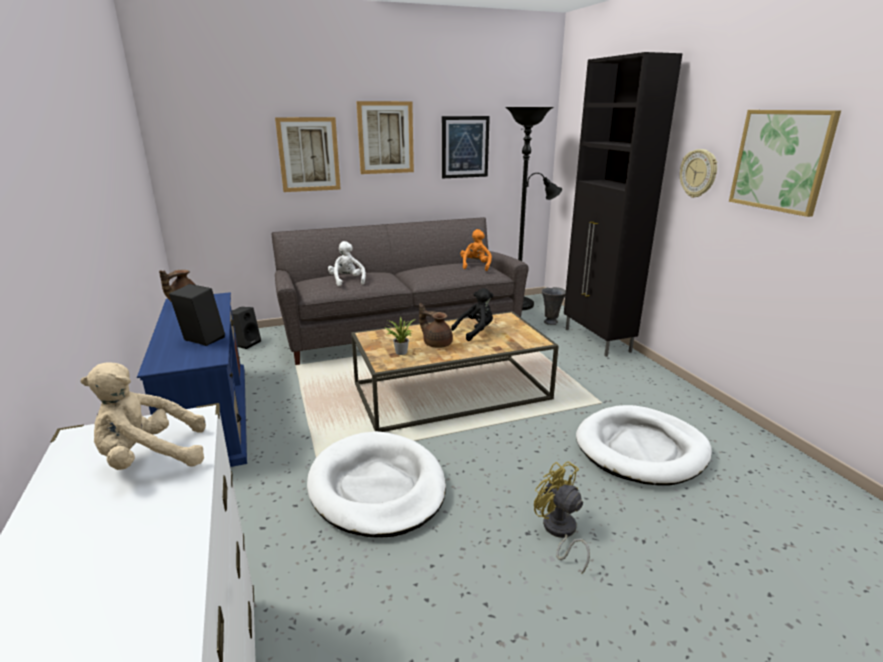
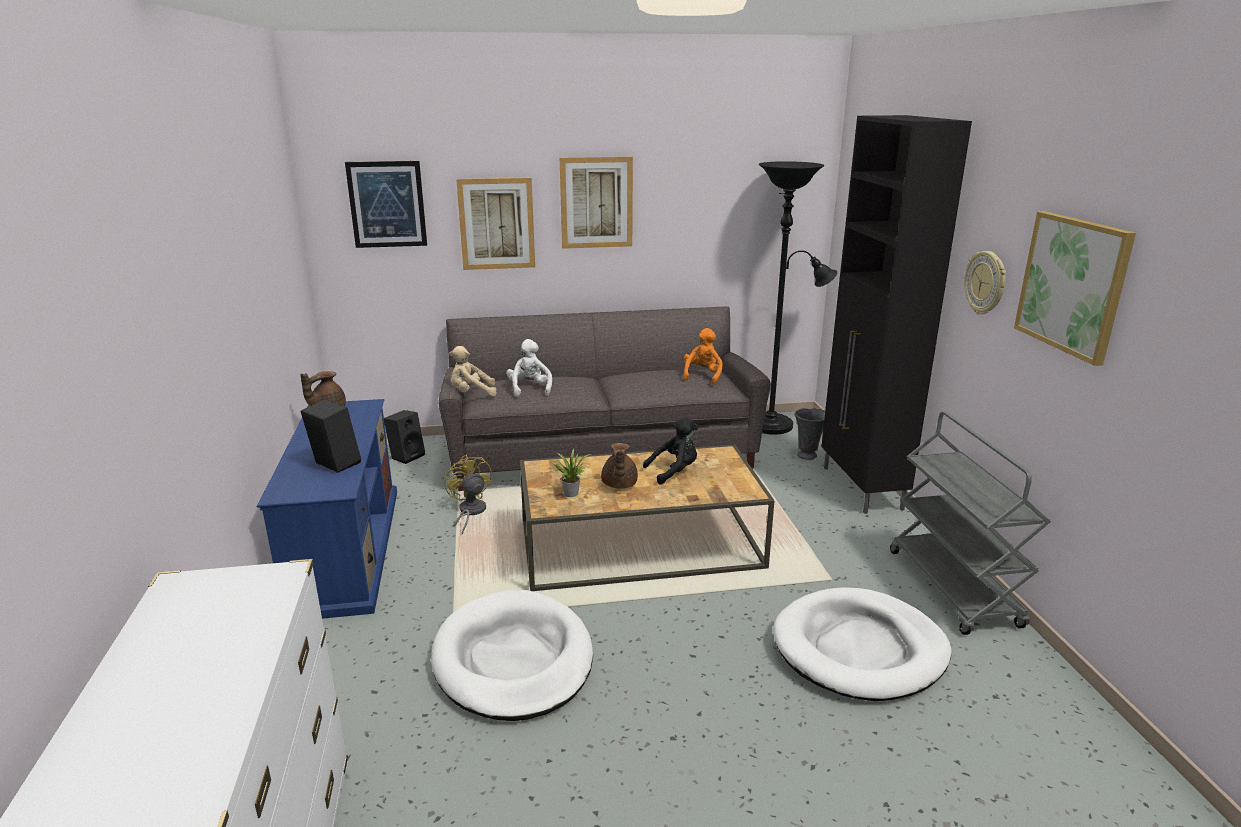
camera: 10 degrees right, 0 degrees up
beige plush toy [81,362,206,470] -> beige plush toy moved to [449,346,497,397]
brown teapot [419,303,453,348] -> brown teapot turned 135 degrees counterclockwise [601,443,638,489]
picture [442,116,490,178] -> picture moved to [345,161,427,248]
yellow fan [534,461,590,574] -> yellow fan moved to [445,454,492,534]
none -> grey cart [890,411,1051,635]

